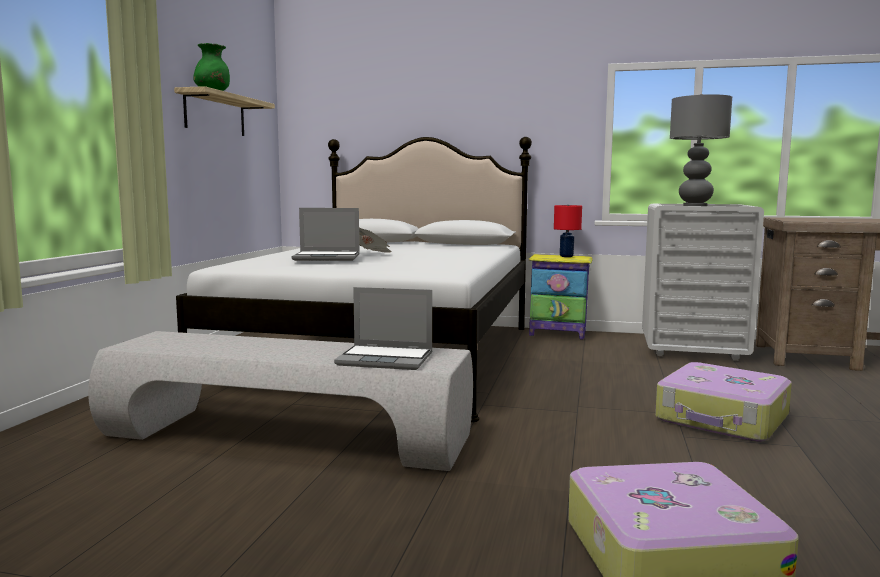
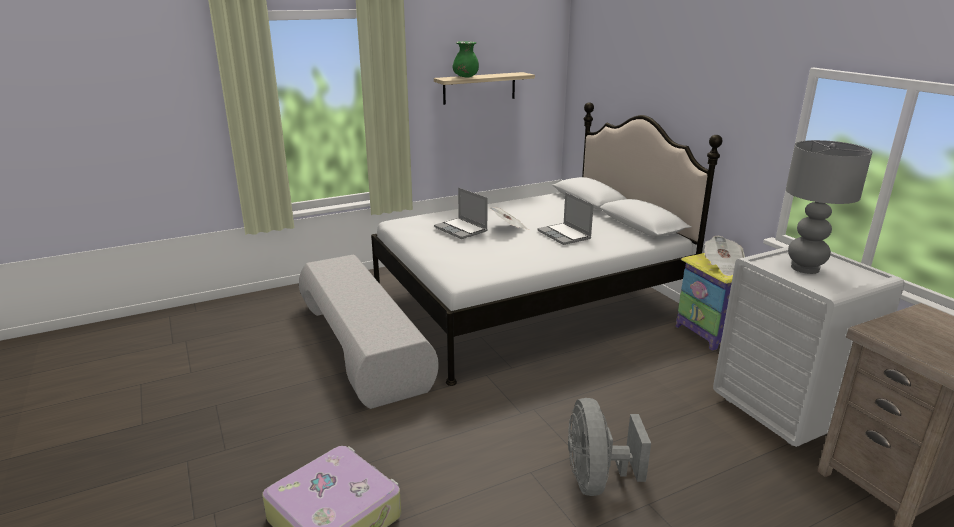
camera: 50 degrees right, 15 degrees up
laptop [334,287,432,370] -> laptop moved to [537,192,594,245]
red table lamp [554,205,582,257] -> newspaper [705,236,745,276]
suitcase [655,362,792,442] -> grey fan [568,398,651,496]

